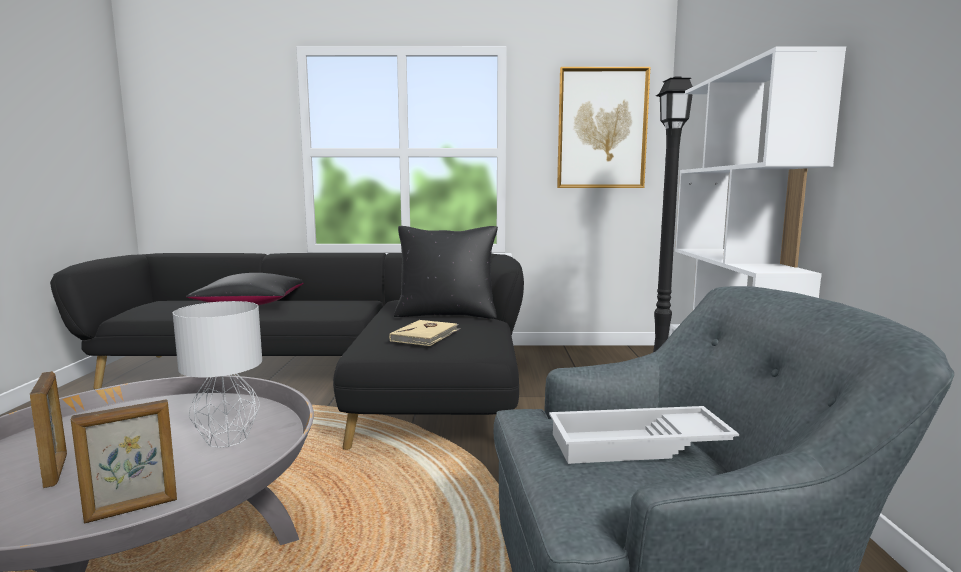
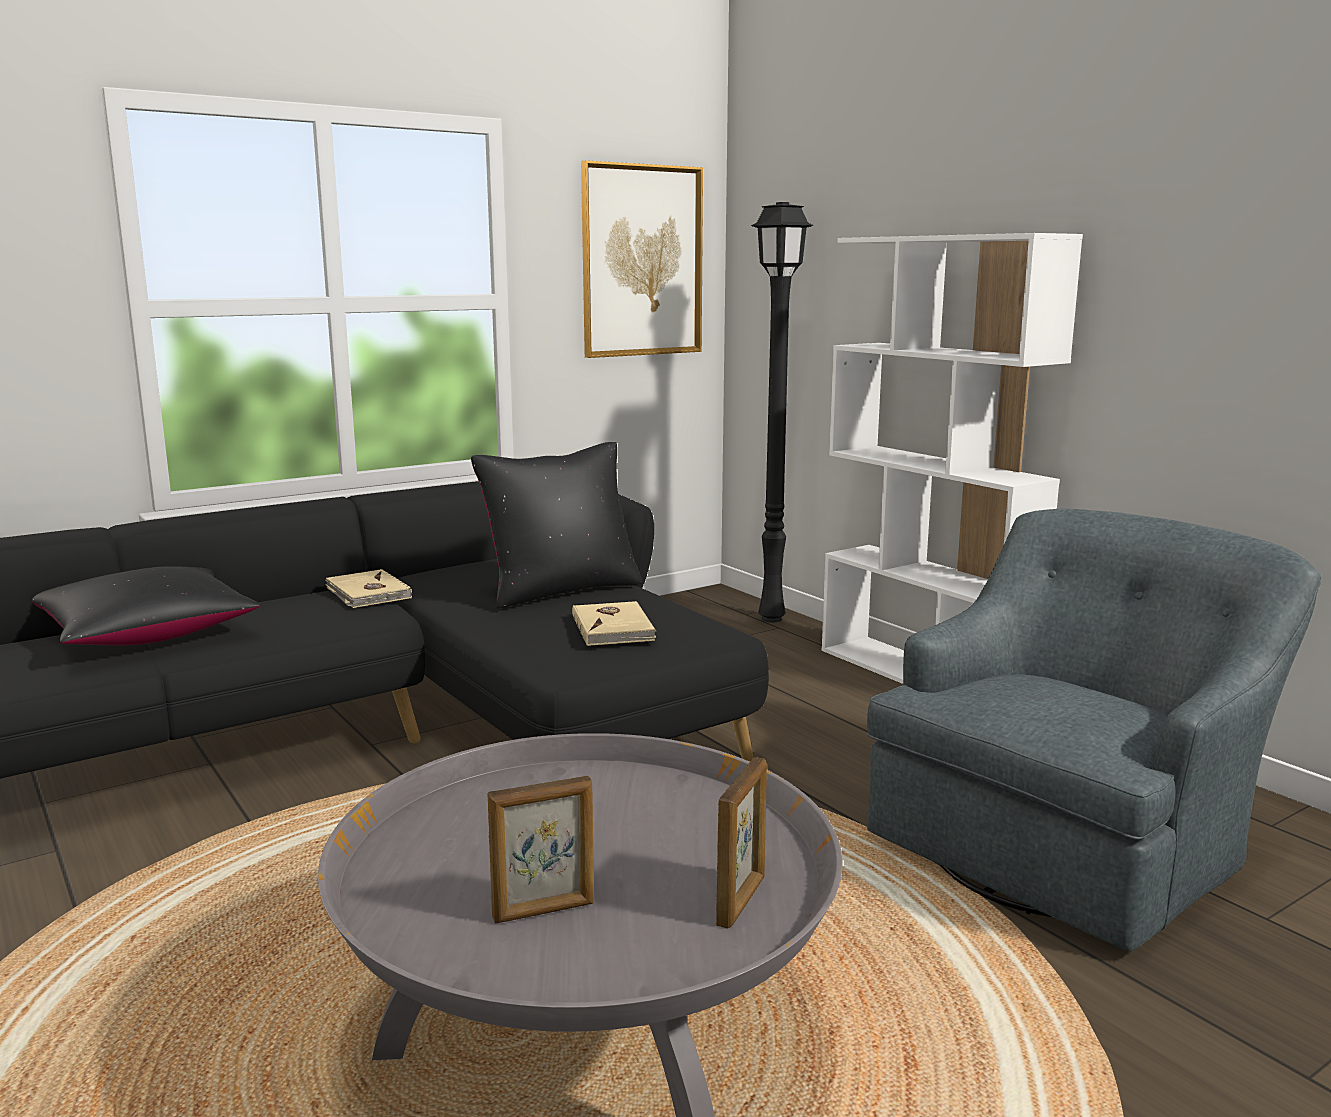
camera: 35 degrees left, 5 degrees up
picture frame [30,371,67,488] -> picture frame turned 135 degrees clockwise [487,776,594,923]
grey table lamp [173,301,262,448] -> none
white tray [549,406,740,464] -> none
none -> beige book [325,569,412,608]

